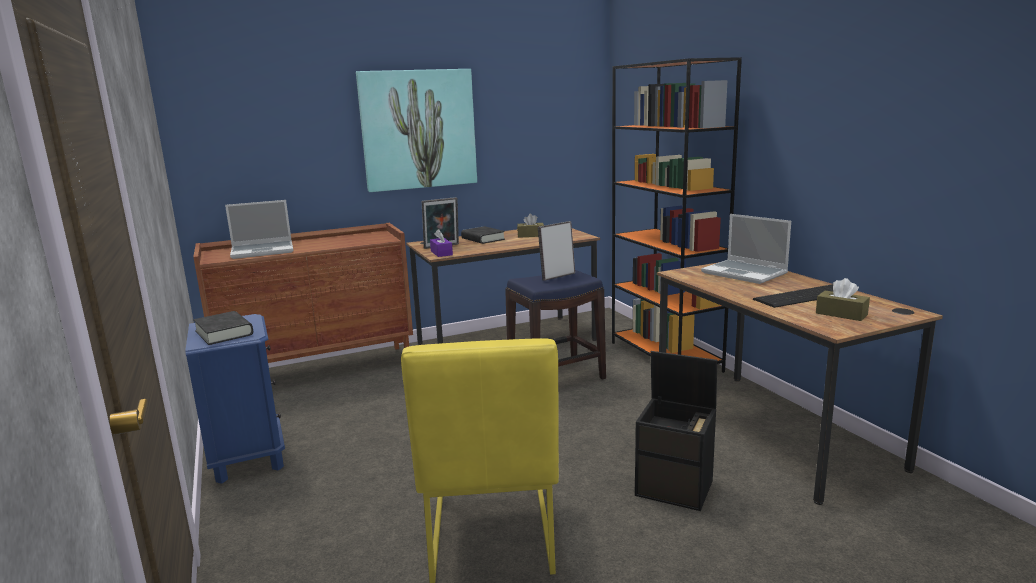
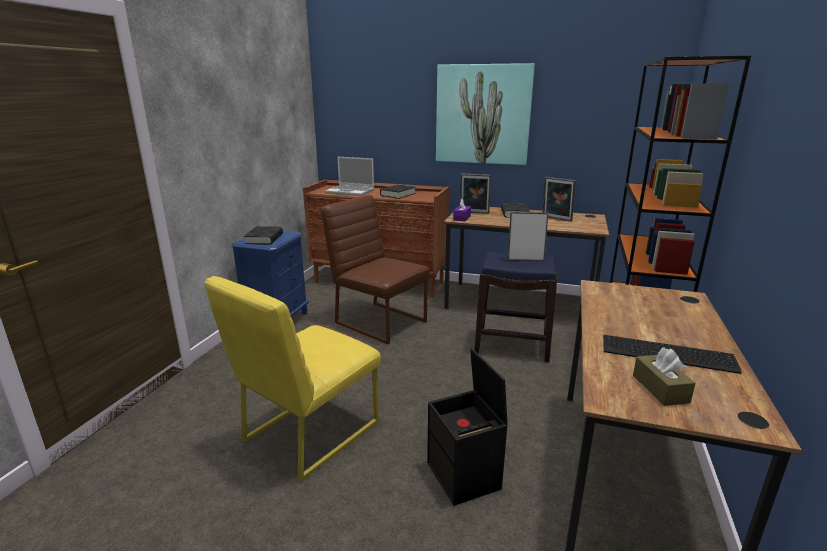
camera: 40 degrees right, 5 degrees up
brown tissue box [517,214,544,238] -> picture frame [543,177,576,222]
laptop [701,214,791,284] -> none
none -> brown chair [321,195,430,344]
none -> black book [380,184,416,199]

